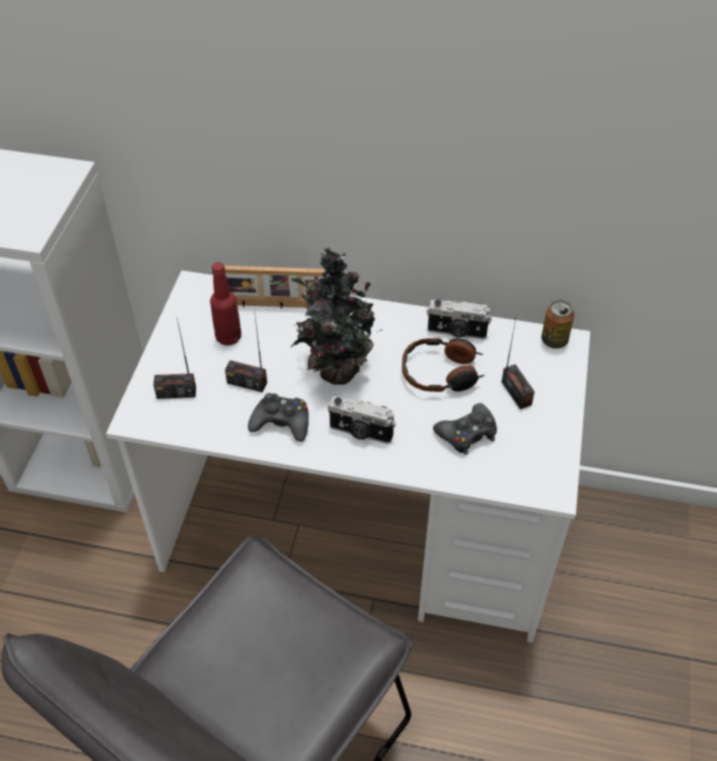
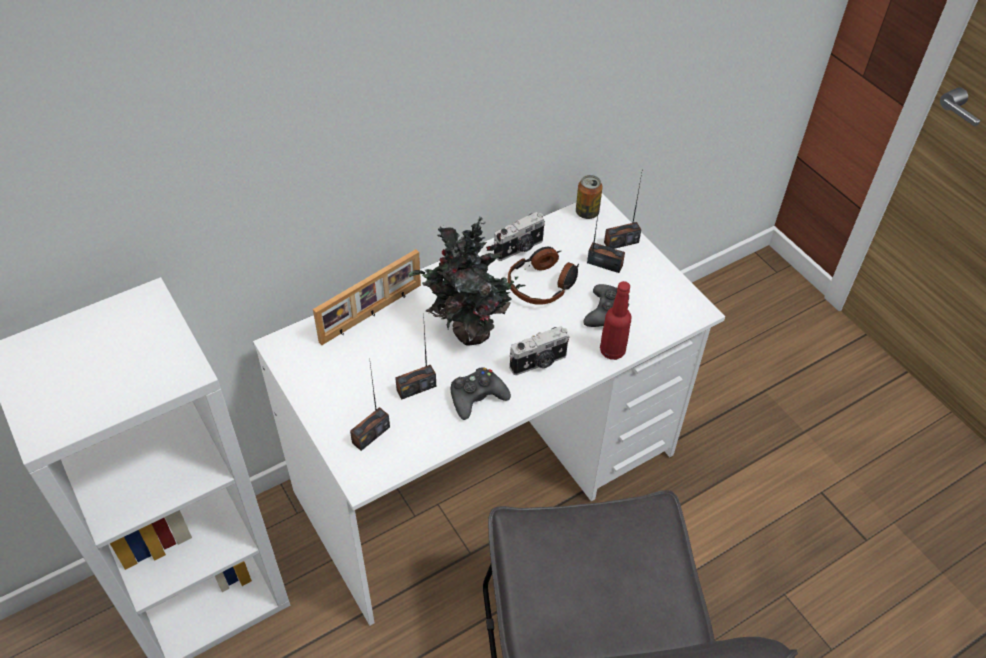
camera: 45 degrees left, 0 degrees up
red bottle [210,262,241,346] -> red bottle moved to [600,281,632,360]
none -> radio [604,168,643,249]

